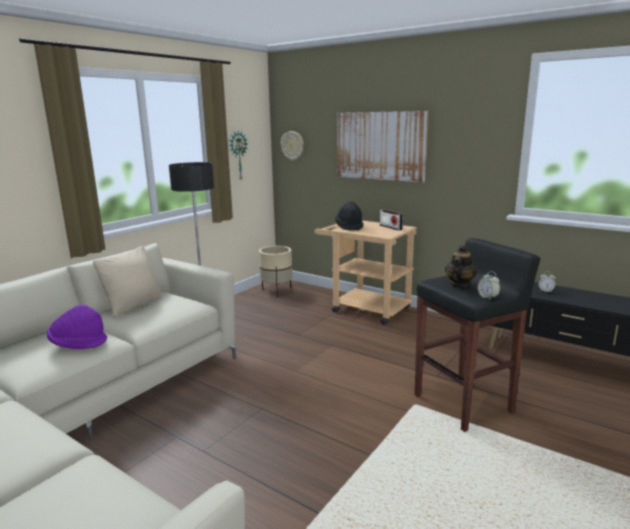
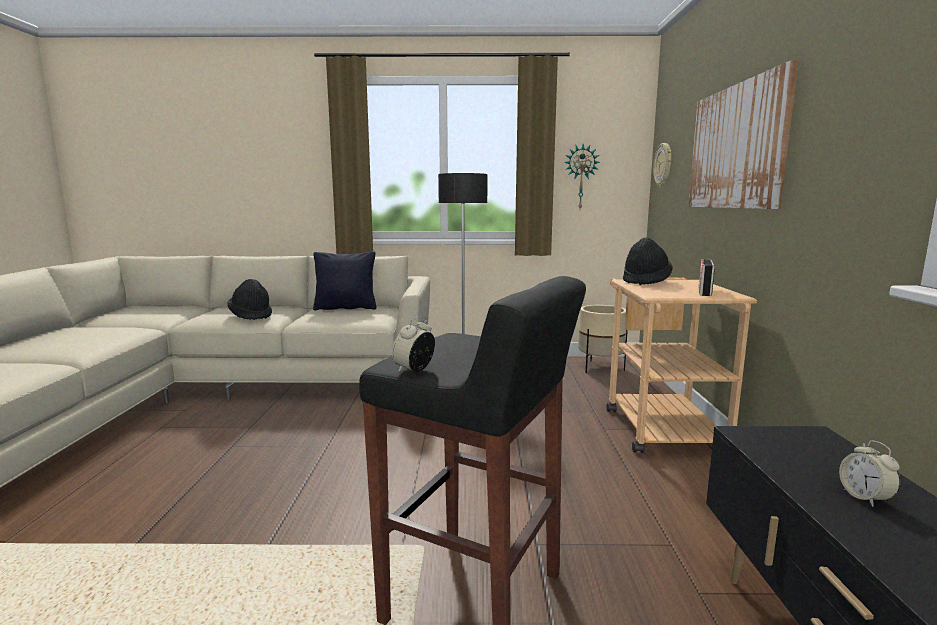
camera: 55 degrees right, 5 degrees down
purple hat [47,305,107,349] -> black hat [227,279,272,320]
beige pillow [93,246,163,318] -> black pillow [313,251,377,310]
teapot [445,245,477,288] -> none

